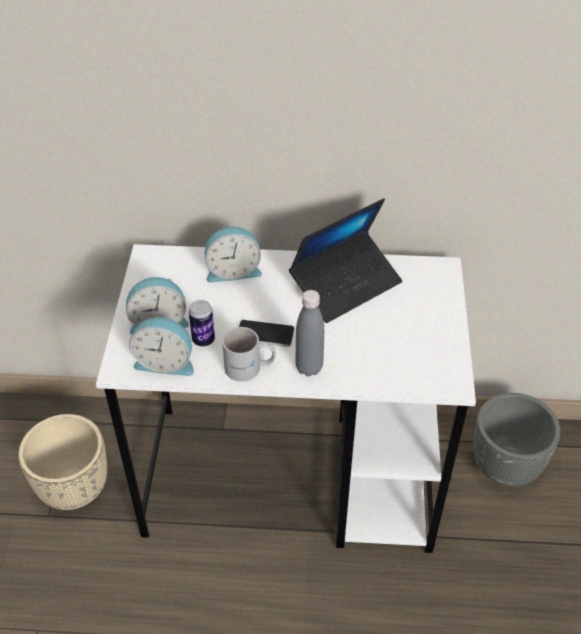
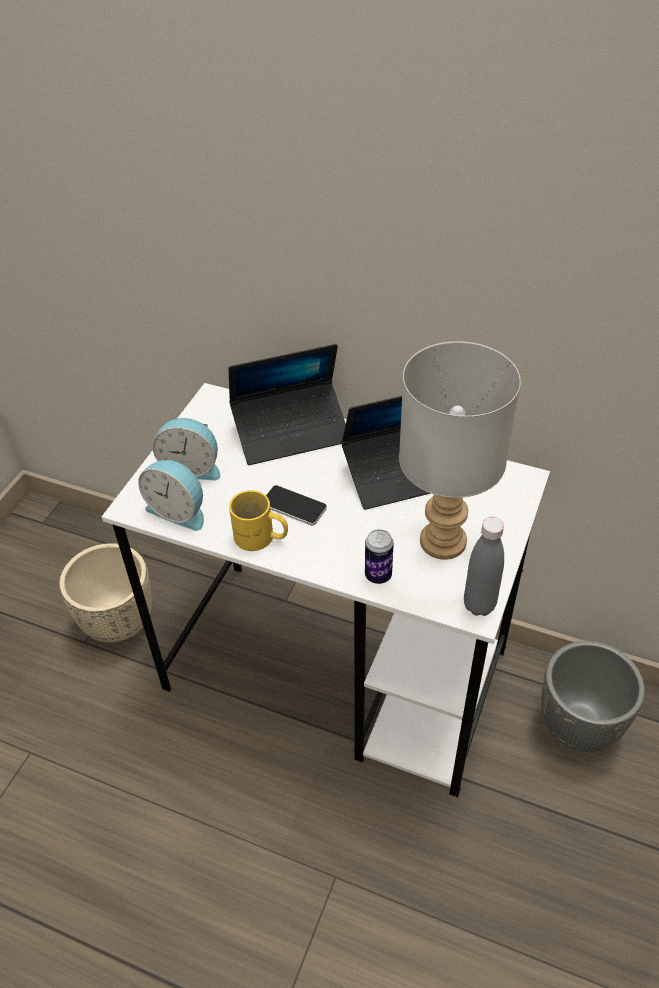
camera: 20 degrees right, 0 degrees up
can [189,300,215,347] -> can moved to [365,529,394,584]
alarm clock [205,227,262,282] -> laptop [228,344,346,465]
white mug [222,327,276,382] -> yellow mug [229,490,288,551]
grey bottle [295,290,324,376] -> grey bottle moved to [464,517,504,616]
none -> grey table lamp [399,341,521,560]

